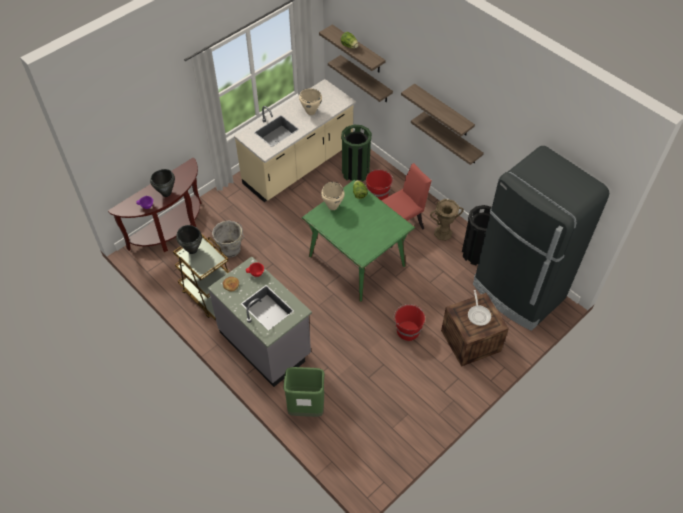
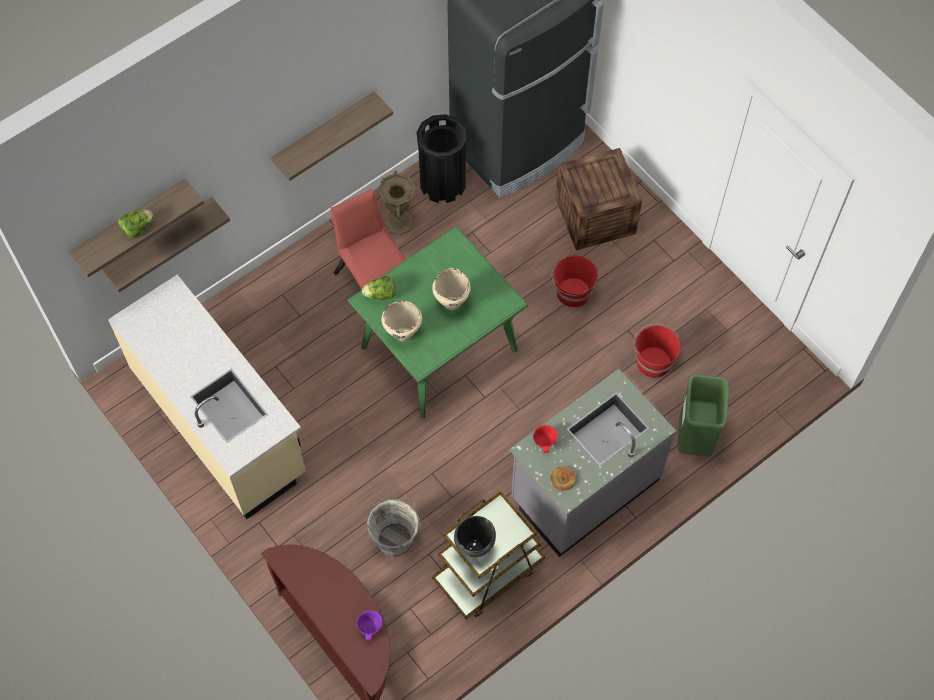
camera: 85 degrees left, 10 degrees up
black cooking pot [150,169,175,197] -> none
beige cooking pot [299,88,322,115] -> beige cooking pot moved to [432,268,471,310]
green trash can [341,125,372,182] -> none
red bucket [366,169,394,200] -> red bucket moved to [634,324,681,378]
shelf [401,84,475,136] -> none
frying pan [468,290,491,326] -> none

